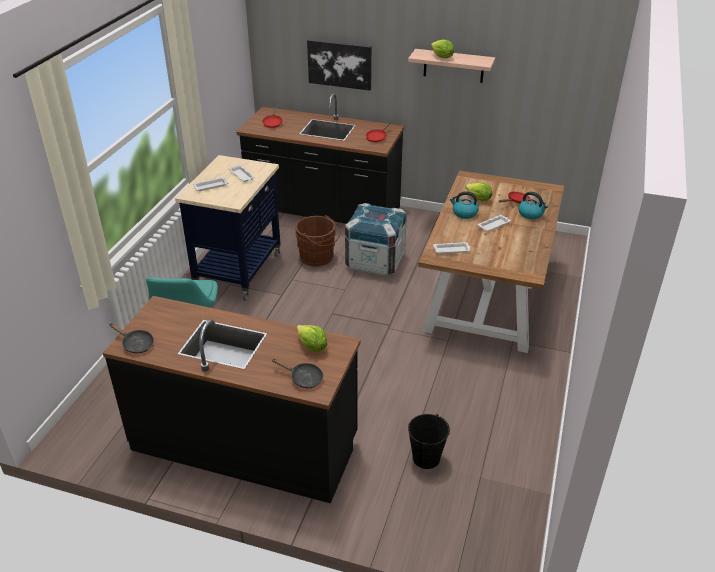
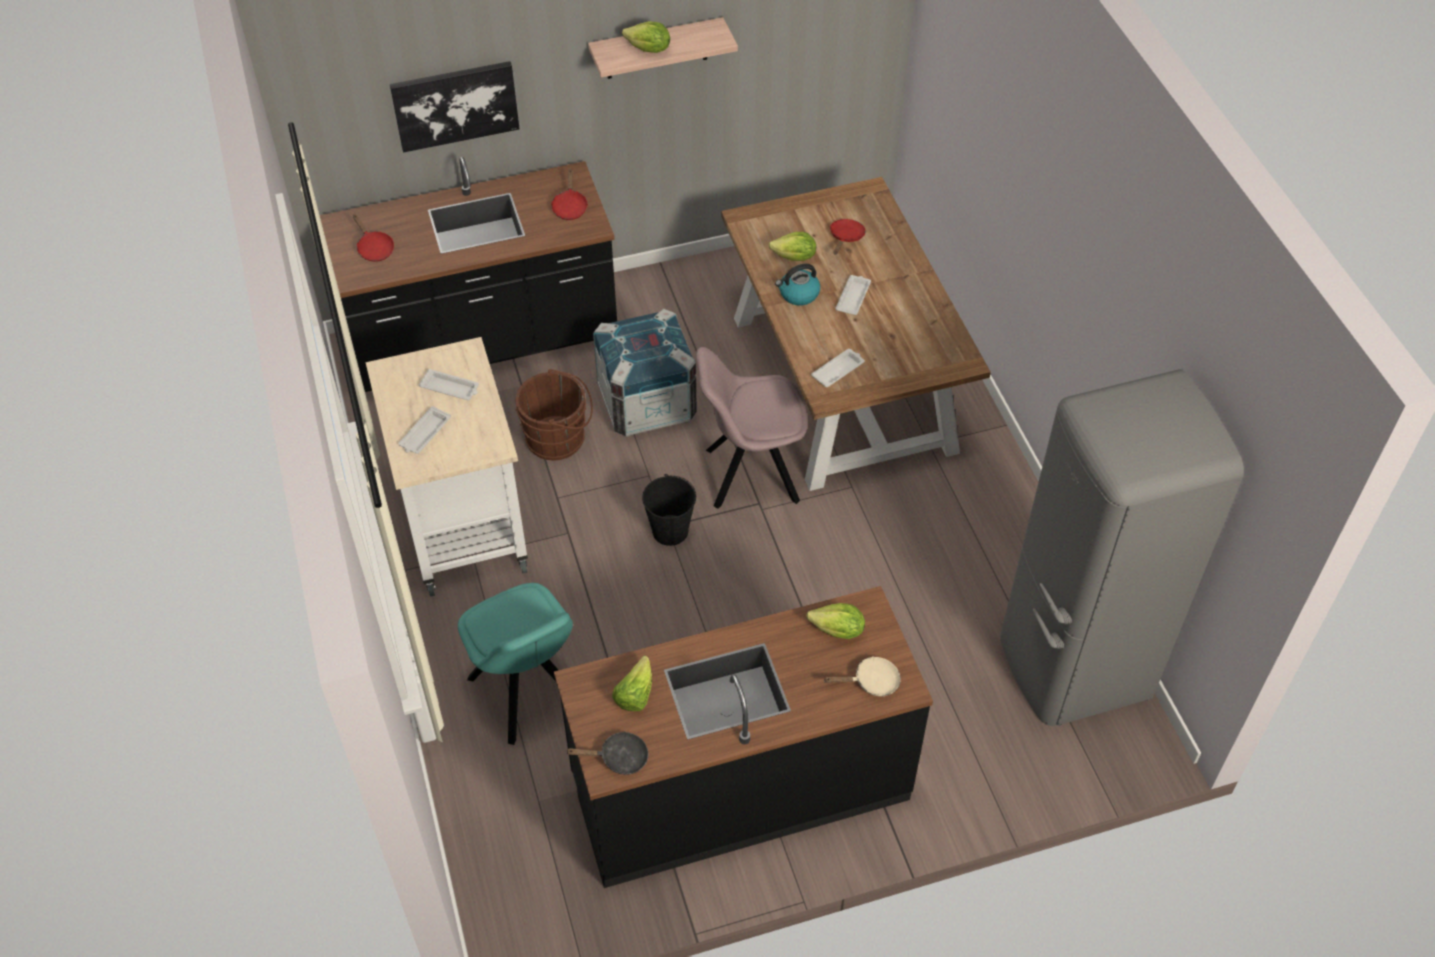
camera: 35 degrees left, 15 degrees up
blue cart [175,155,281,301] -> white cart [366,337,528,597]
black frying pan [272,358,323,388] -> beige frying pan [823,656,901,697]
black bucket [408,414,450,469] -> black bucket moved to [642,474,696,546]
kettle [518,192,548,219] -> none
none -> lettuce [612,655,652,711]
none -> pink chair [696,347,808,509]
none -> grey fridge [1000,369,1244,726]

